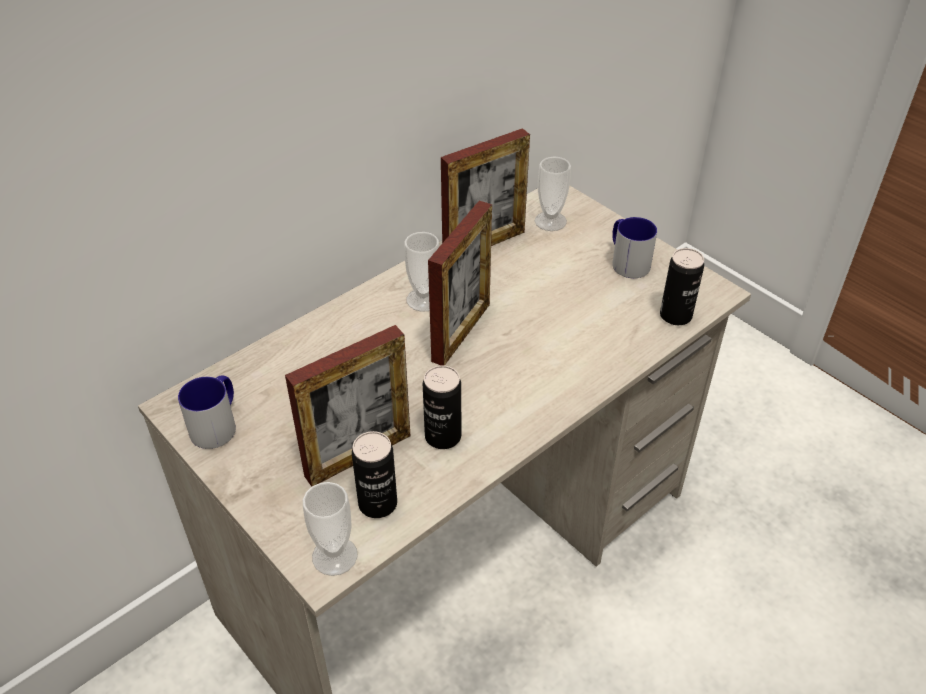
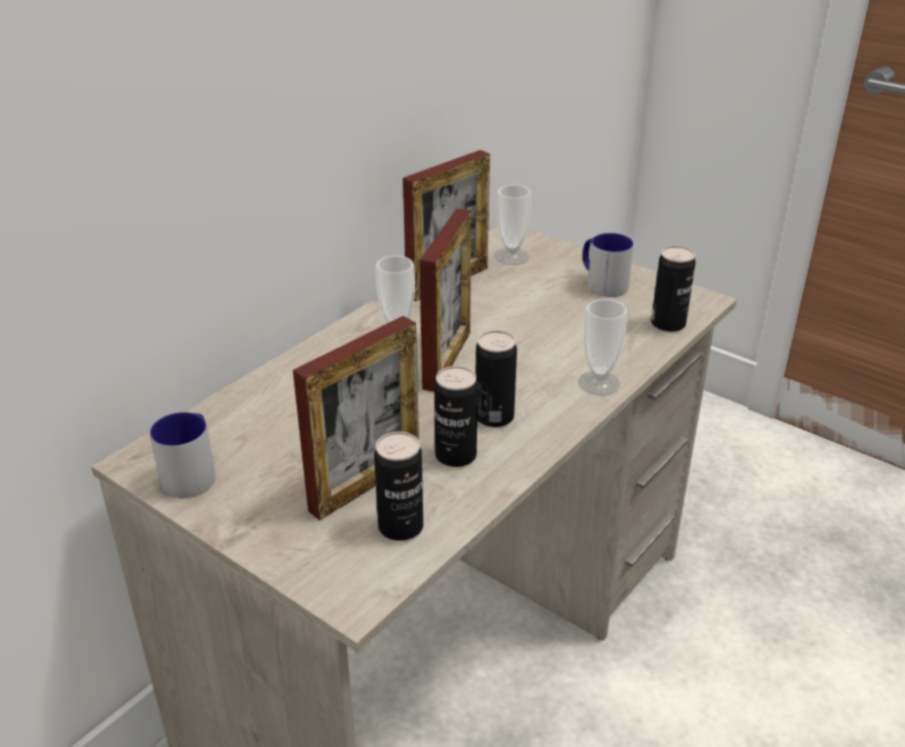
camera: 10 degrees left, 10 degrees down
cup [303,482,358,576] -> cup moved to [578,299,627,395]
none -> can [476,330,517,427]

